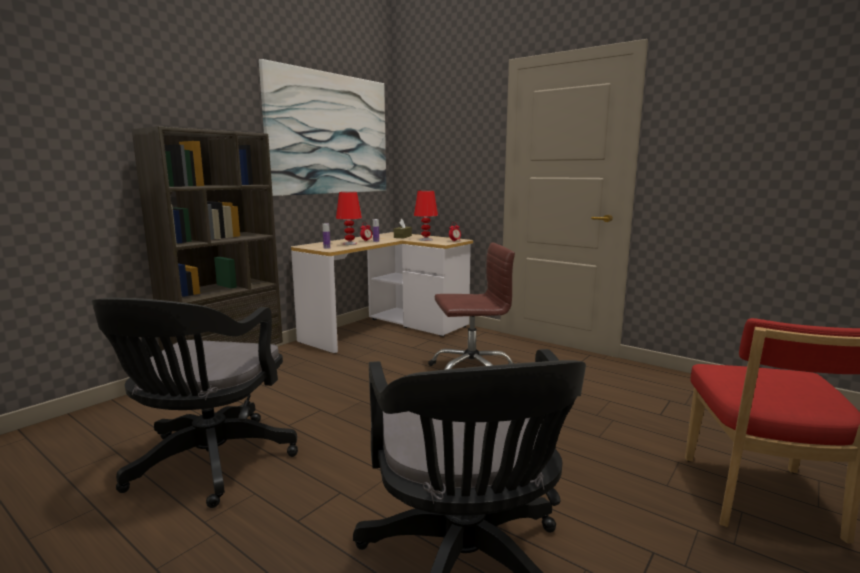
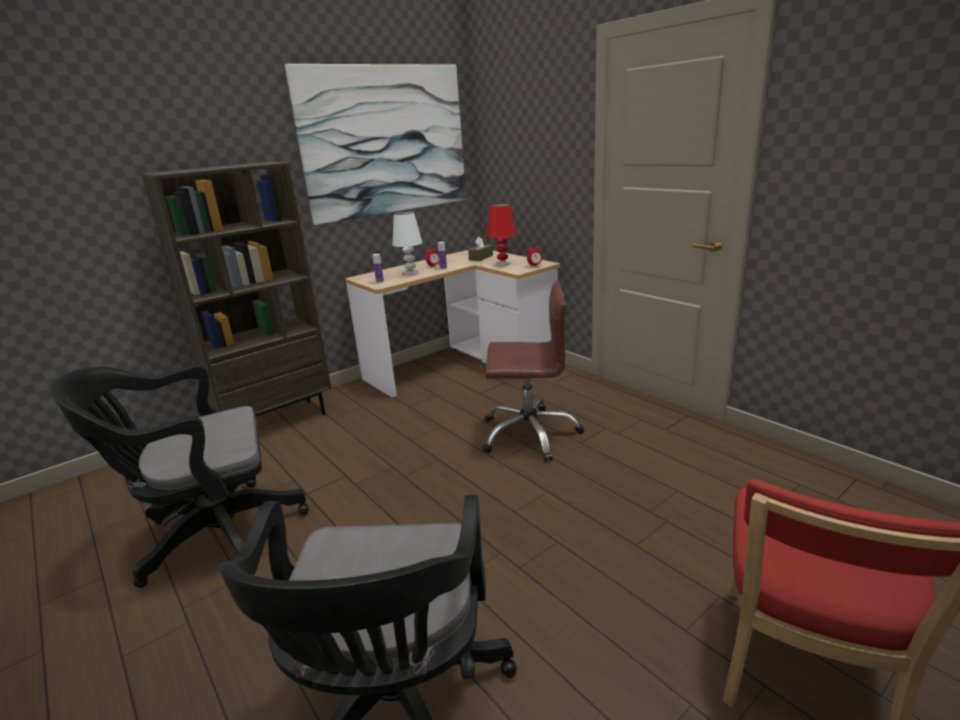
camera: 15 degrees right, 10 degrees up
black office chair [92,298,298,508] -> black office chair turned 45 degrees clockwise [51,364,309,588]
red table lamp [336,192,362,245] -> white table lamp [393,212,422,275]

